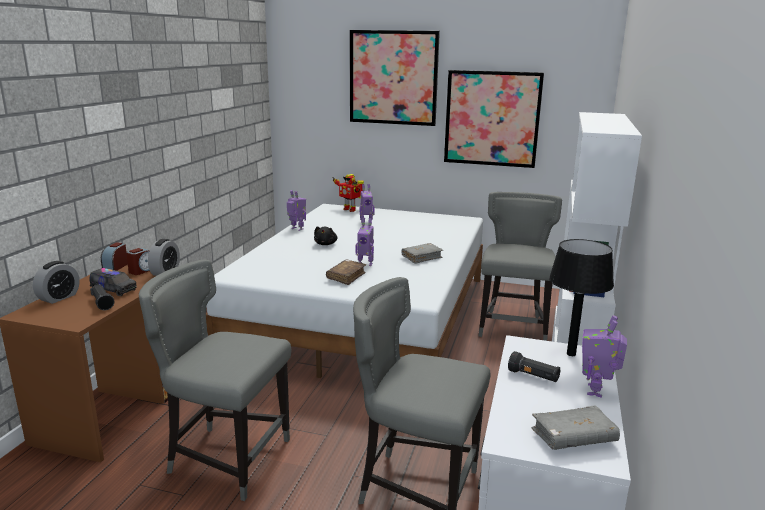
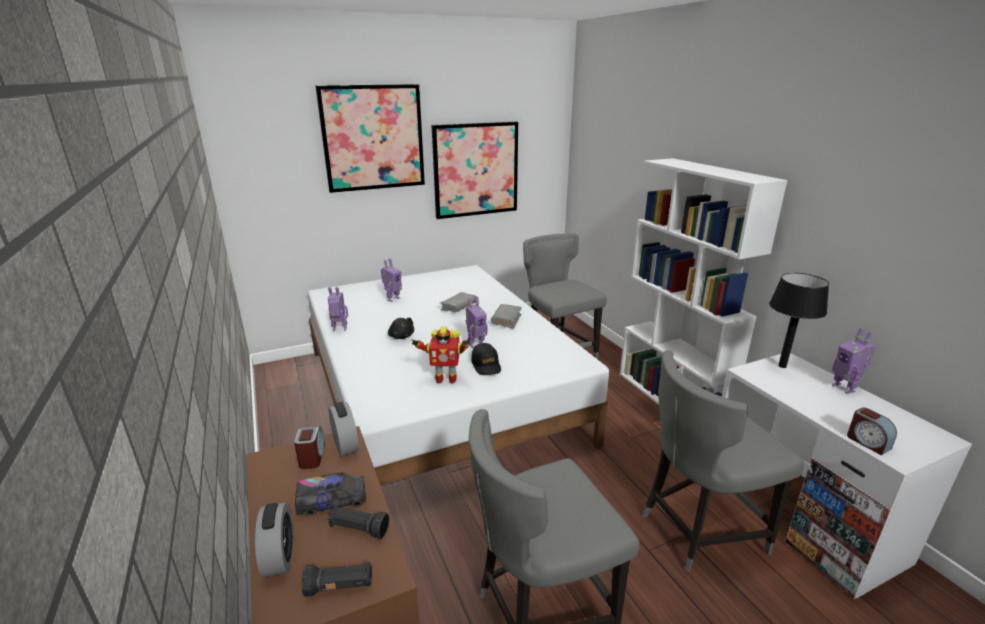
camera: 40 degrees left, 5 degrees up
alarm clock [101,242,128,271] -> alarm clock moved to [847,407,897,455]
brown book [326,260,366,285] -> black cap [471,343,501,375]
toy robot [332,174,364,212] -> toy robot moved to [411,326,470,384]
black flashlight [508,351,560,382] -> black flashlight moved to [302,562,372,597]
grey book [532,405,620,450] -> grey book moved to [440,292,477,312]

